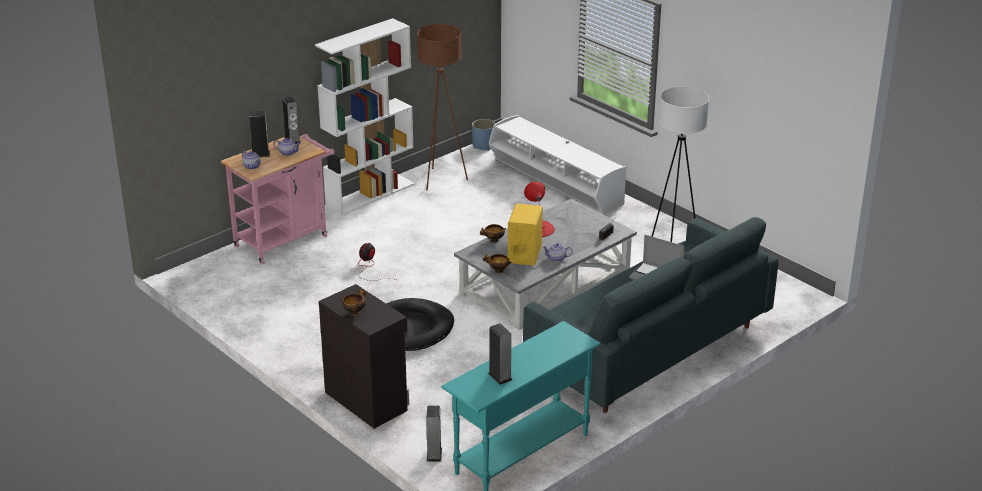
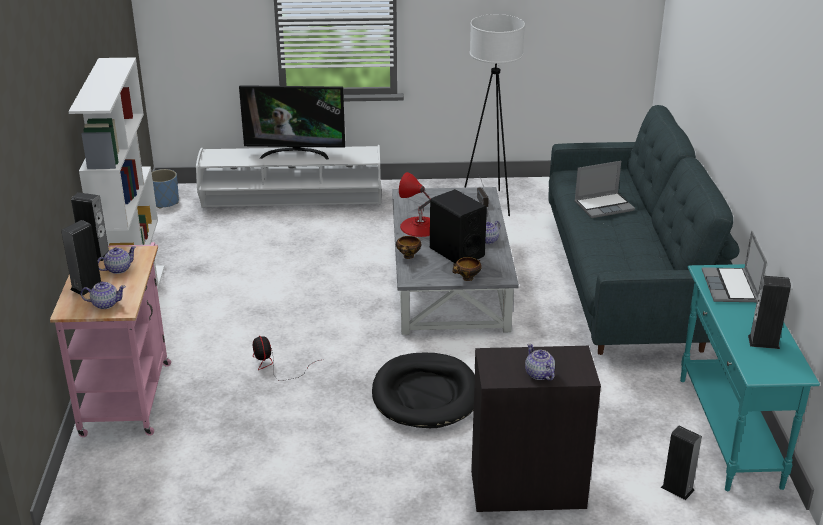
camera: 50 degrees left, 0 degrees up
bowl [342,289,366,316] -> teapot [525,344,555,381]
brown floor lamp [417,24,468,190] -> none
yellow speaker [508,203,543,266] -> black speaker [430,189,487,263]
none -> television [239,85,345,160]
none -> laptop [702,231,767,302]

